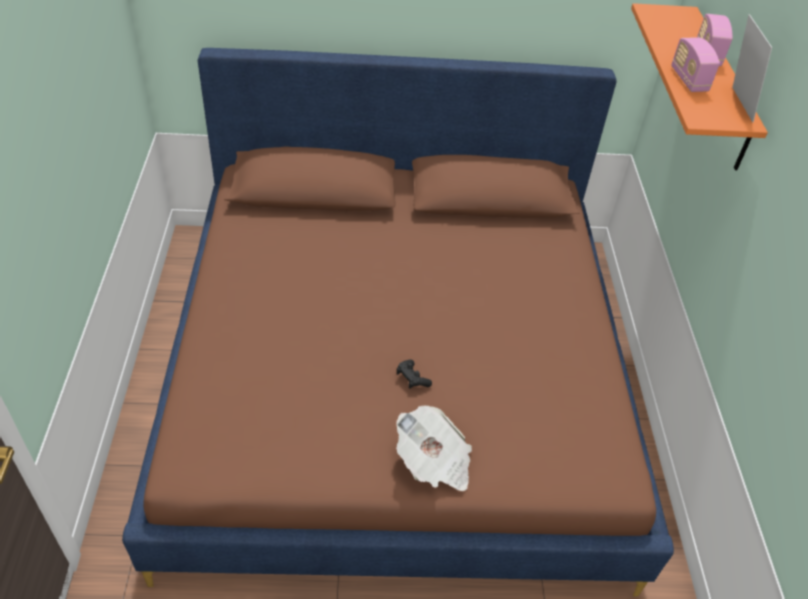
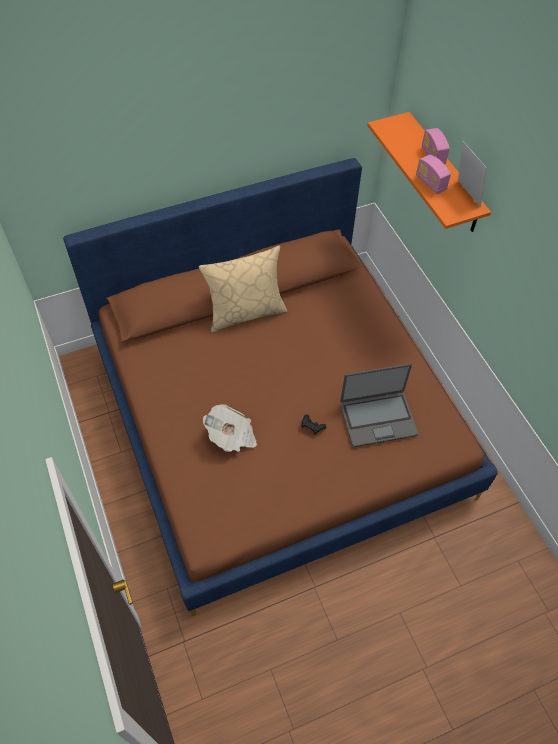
camera: 20 degrees left, 10 degrees up
newspaper [396,406,472,491] -> newspaper moved to [203,404,257,452]
none -> beige pillow [199,246,287,332]
none -> laptop [340,364,418,447]

